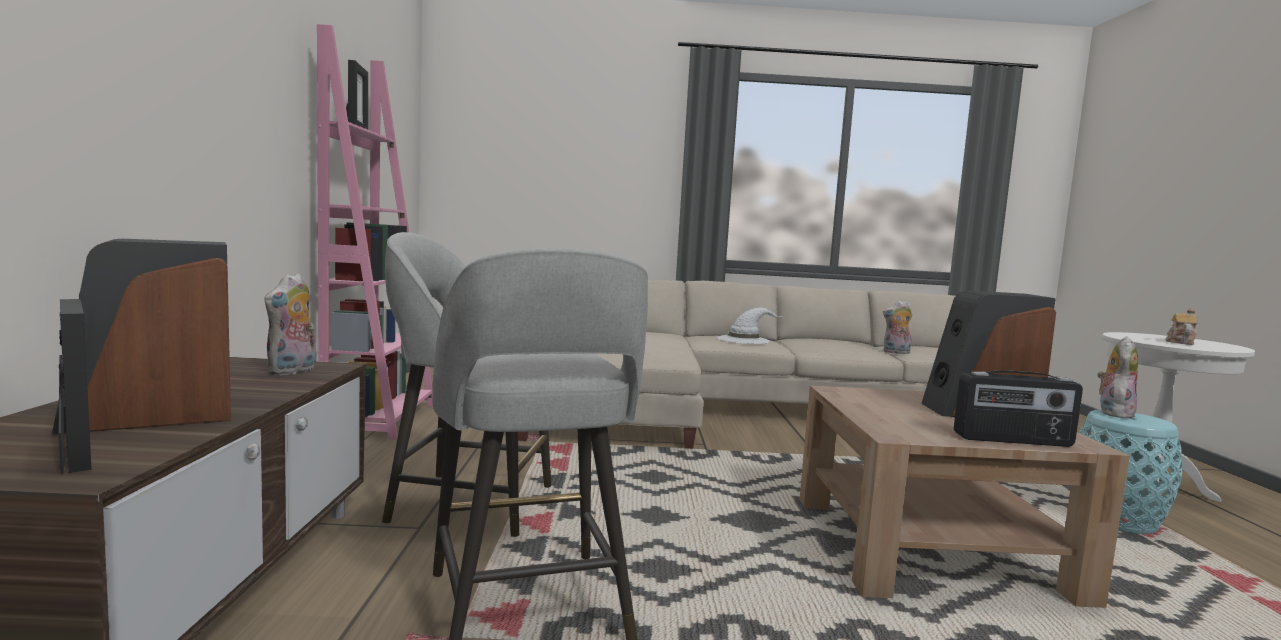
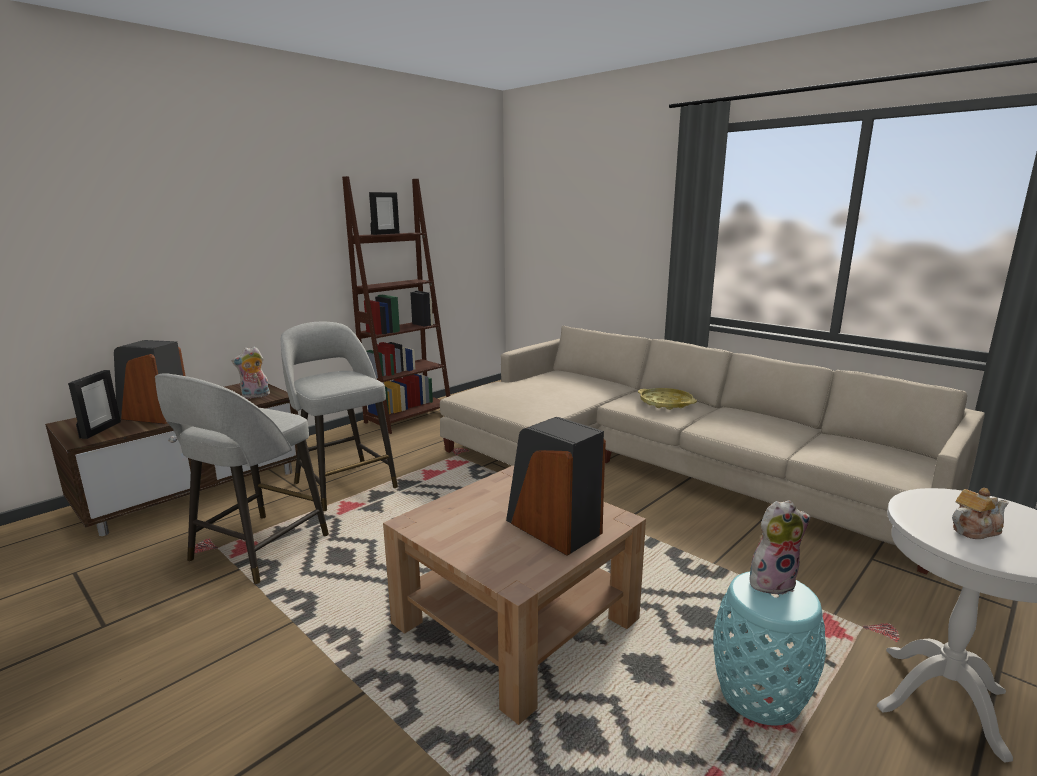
camera: 45 degrees right, 10 degrees up
pink bookcase [317,24,433,440] -> brown bookcase [342,176,450,434]
white hat [717,308,783,344] -> yellow tray [638,388,697,410]
plush toy [883,301,912,354] -> none
radio [954,370,1083,447] -> none

